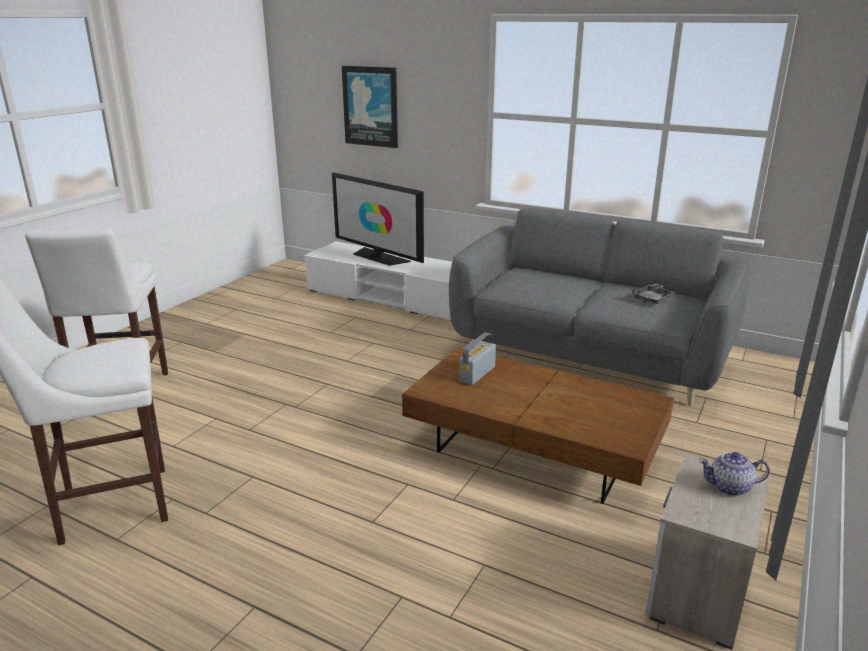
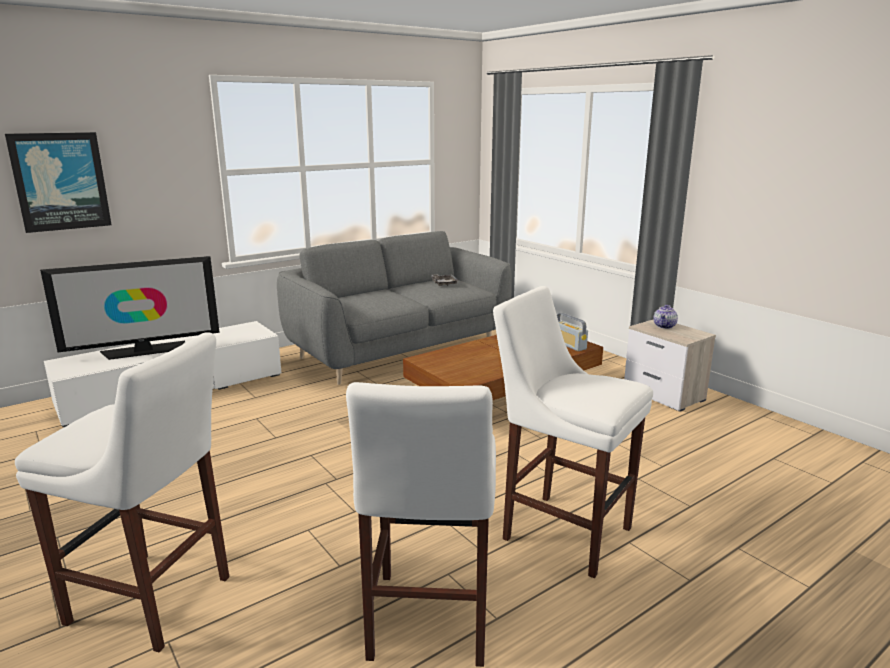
camera: 65 degrees left, 5 degrees down
radio [459,332,496,385] -> radio moved to [557,313,588,351]
none -> white stool [493,286,653,578]

